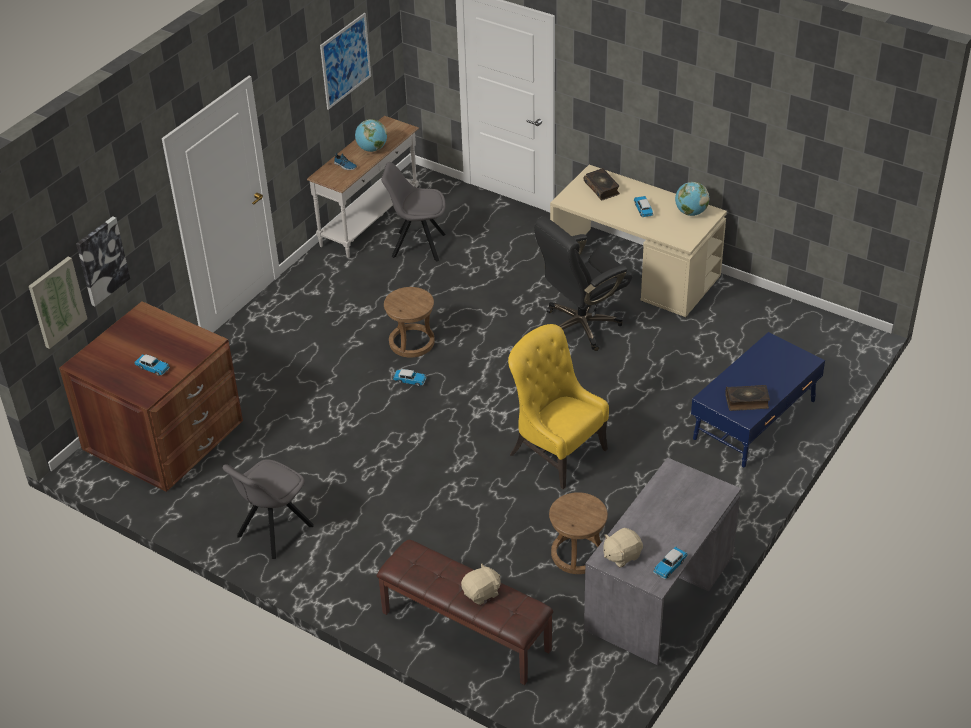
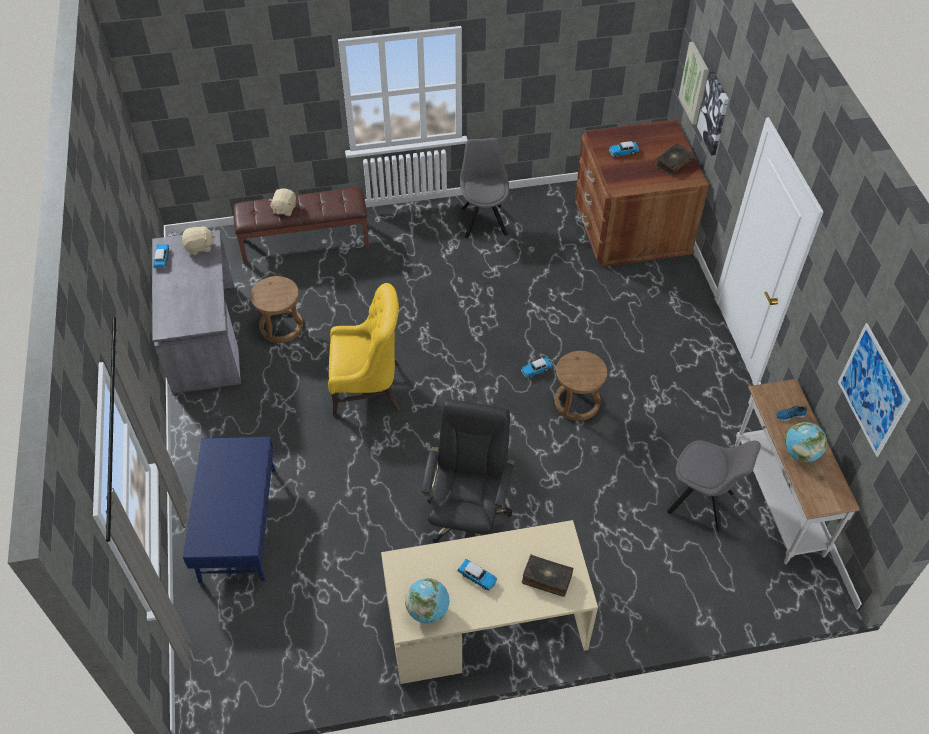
camera: 135 degrees right, 10 degrees up
grey chair [381,162,446,261] -> grey chair turned 60 degrees clockwise [667,440,761,532]
beige plush toy [603,528,643,568] -> beige plush toy turned 60 degrees clockwise [182,224,216,255]
book [725,385,770,411] -> book moved to [655,143,694,175]

